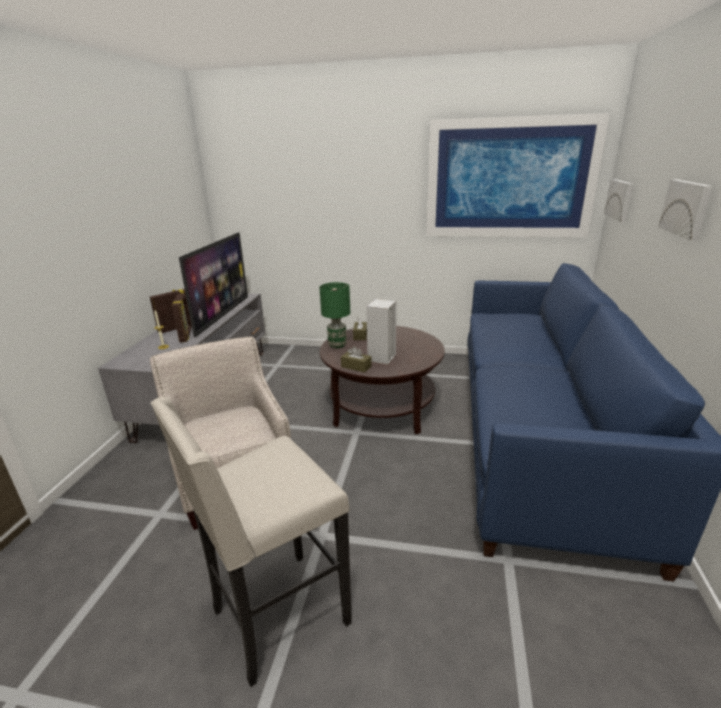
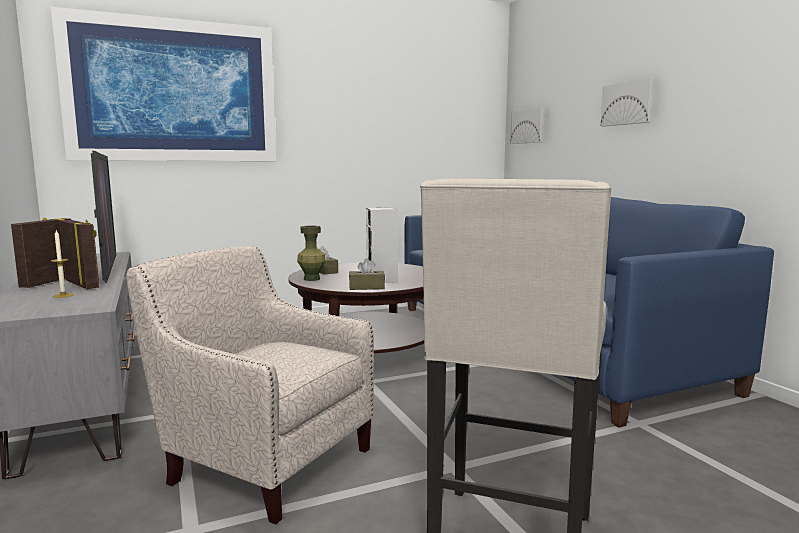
camera: 35 degrees left, 15 degrees down
green table lamp [319,282,350,348] -> green vase [297,226,326,281]
picture [426,113,610,237] -> picture moved to [51,7,276,161]

